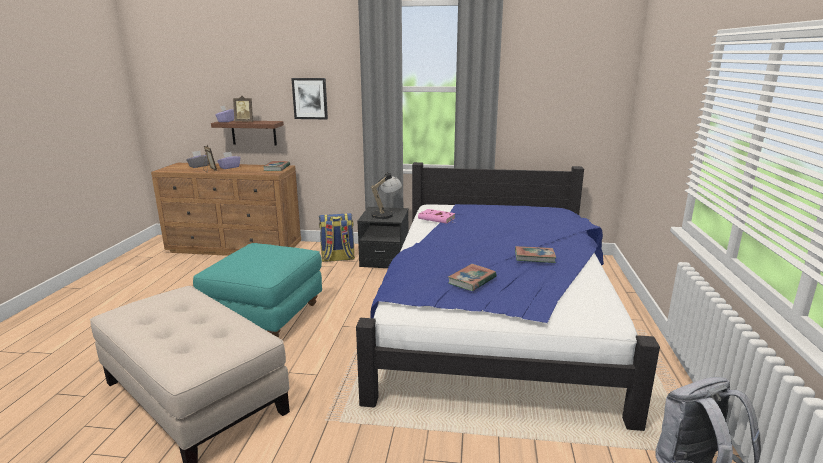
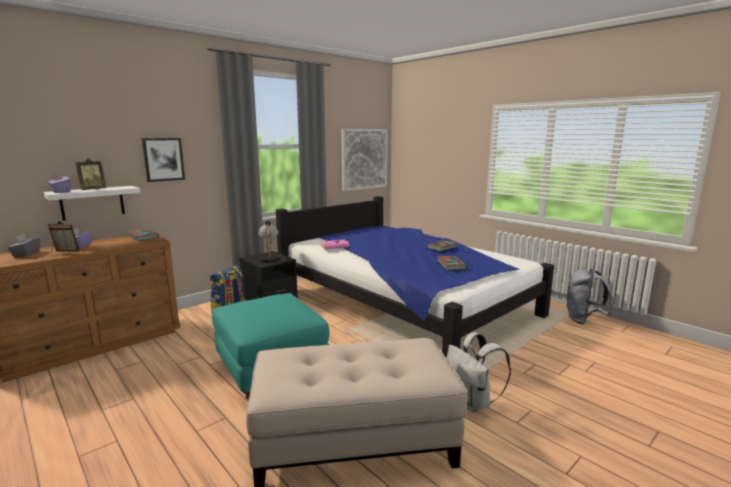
camera: 50 degrees left, 5 degrees down
brown shelf [211,120,284,145] -> white shelf [44,186,141,221]
none -> picture [341,129,388,191]
none -> white backpack [447,332,511,412]

